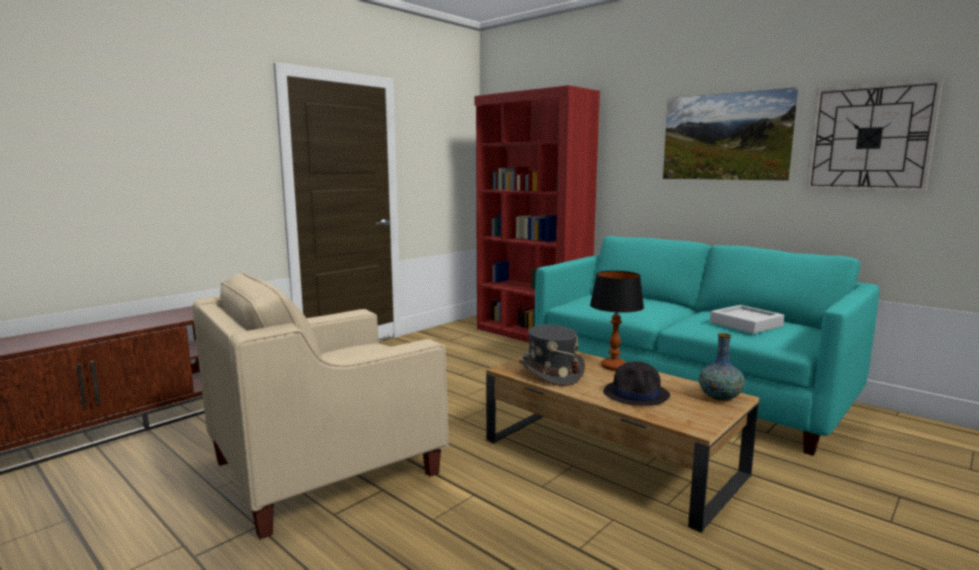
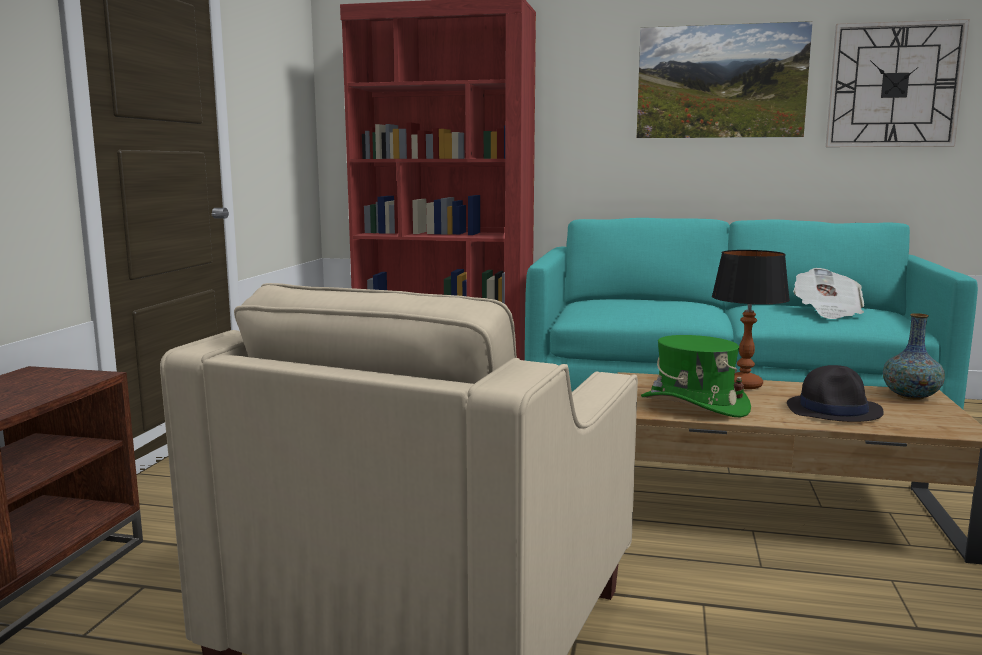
camera: 30 degrees left, 0 degrees up
grey hat [519,325,585,386] -> green hat [641,335,751,417]
grey tray [710,305,784,334] -> newspaper [793,268,864,319]

